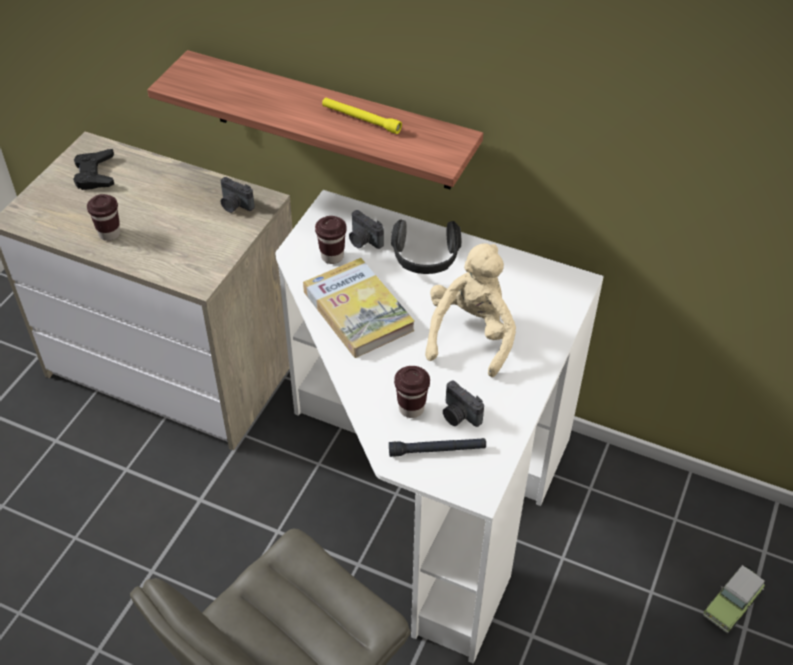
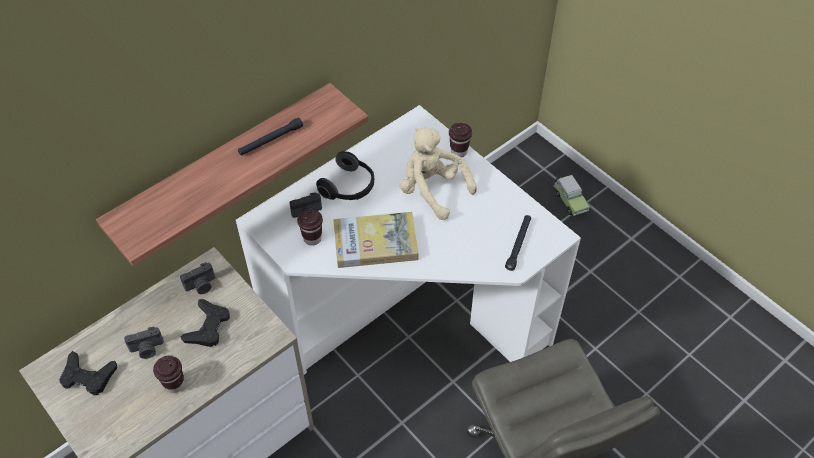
camera: 65 degrees left, 5 degrees up
yellow flashlight [322,98,402,134] -> black flashlight [238,117,303,155]
brown cup [394,366,430,418] -> brown cup moved to [449,123,472,158]
camera [443,381,484,427] -> camera moved to [124,327,164,359]
none -> black game controller [181,299,230,347]

